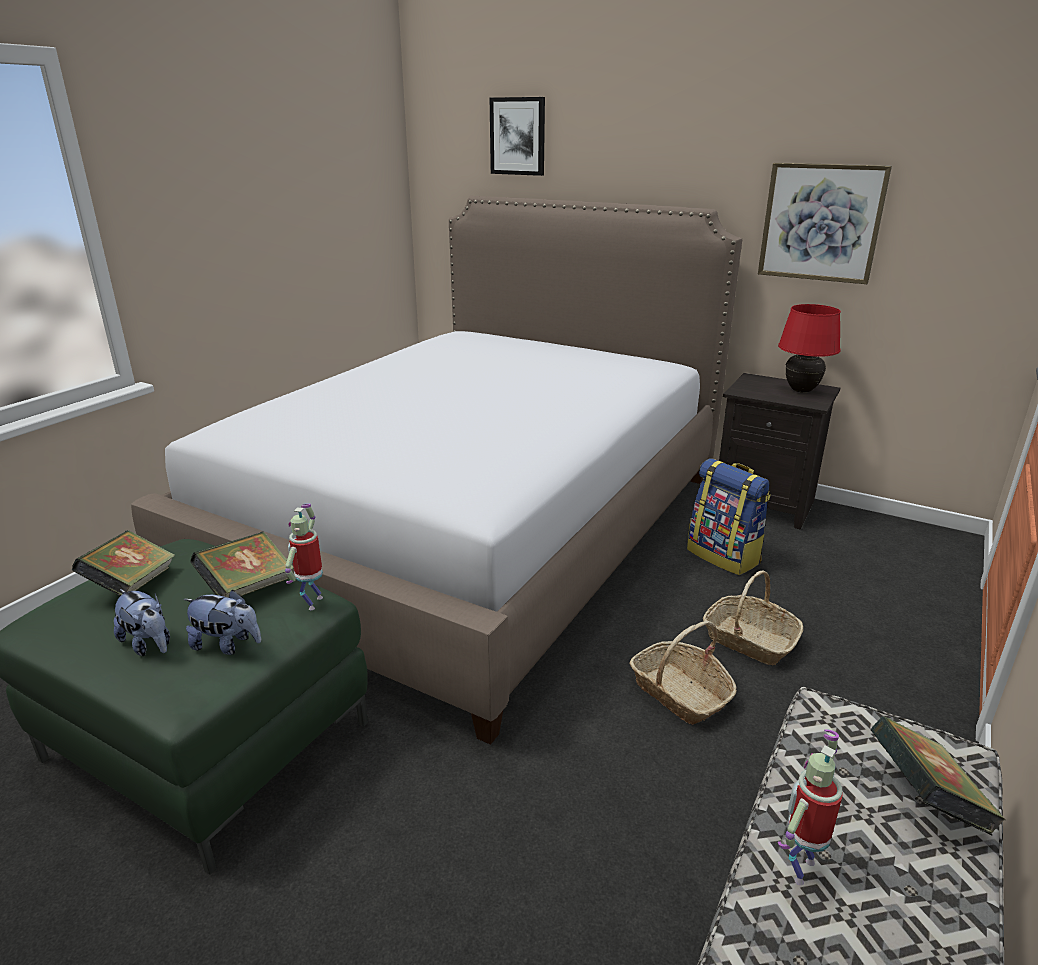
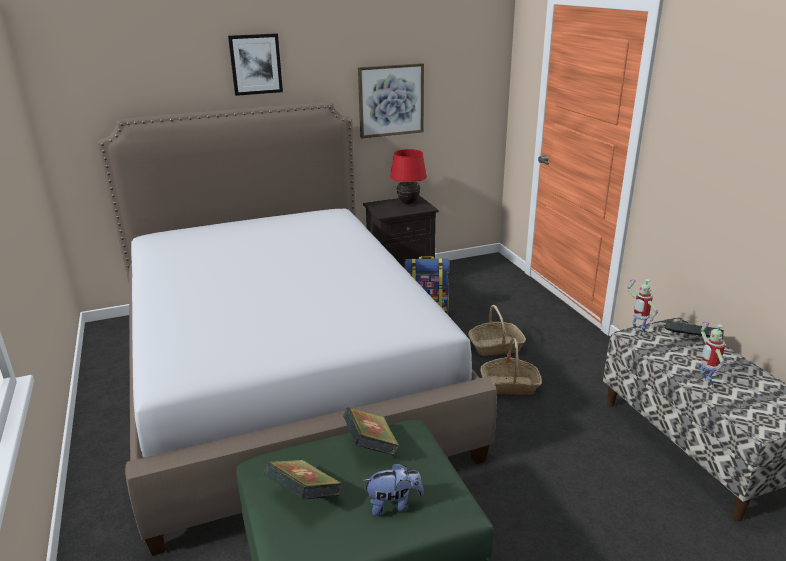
camera: 50 degrees left, 0 degrees up
plush toy [183,589,261,655] -> none
toy robot [285,503,323,610] -> toy robot moved to [627,279,658,335]
picture [490,97,545,176] -> picture moved to [228,33,283,96]

